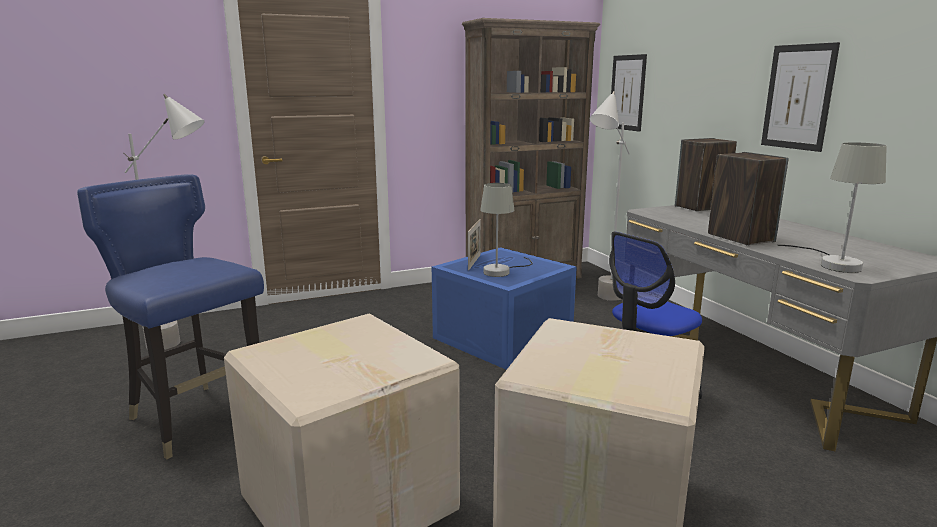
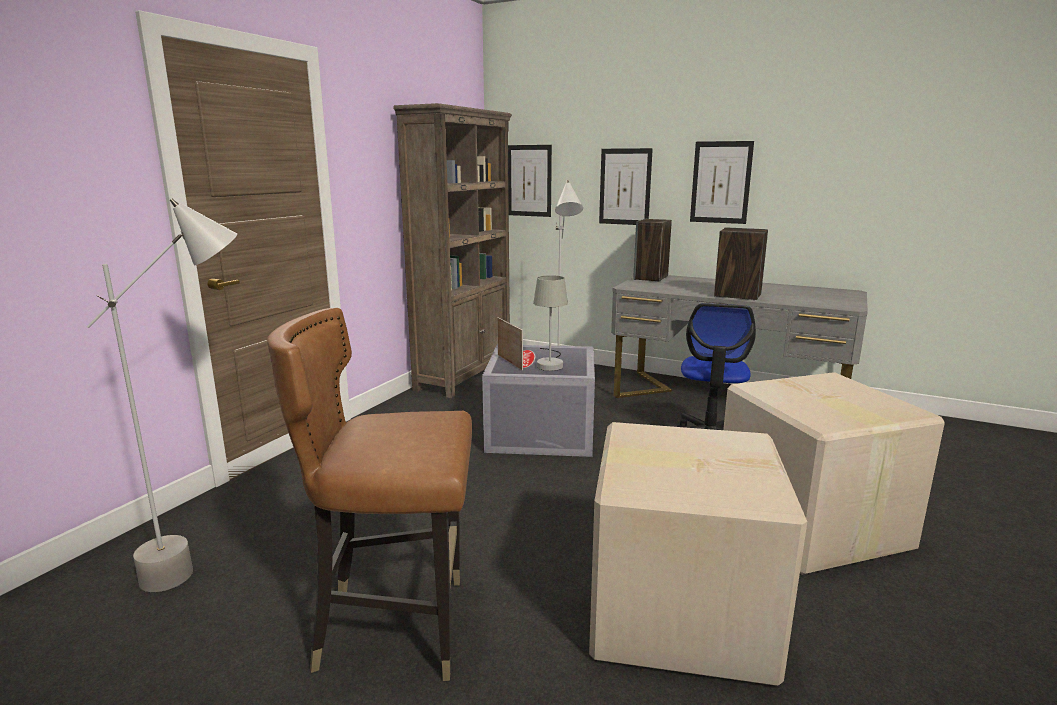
camera: 40 degrees left, 0 degrees up
blue chair [77,174,264,459] -> brown chair [267,308,472,681]
blue storage box [432,247,577,370] -> grey storage box [482,344,595,457]
grey table lamp [777,142,887,273] -> none
none -> picture [599,148,653,225]

